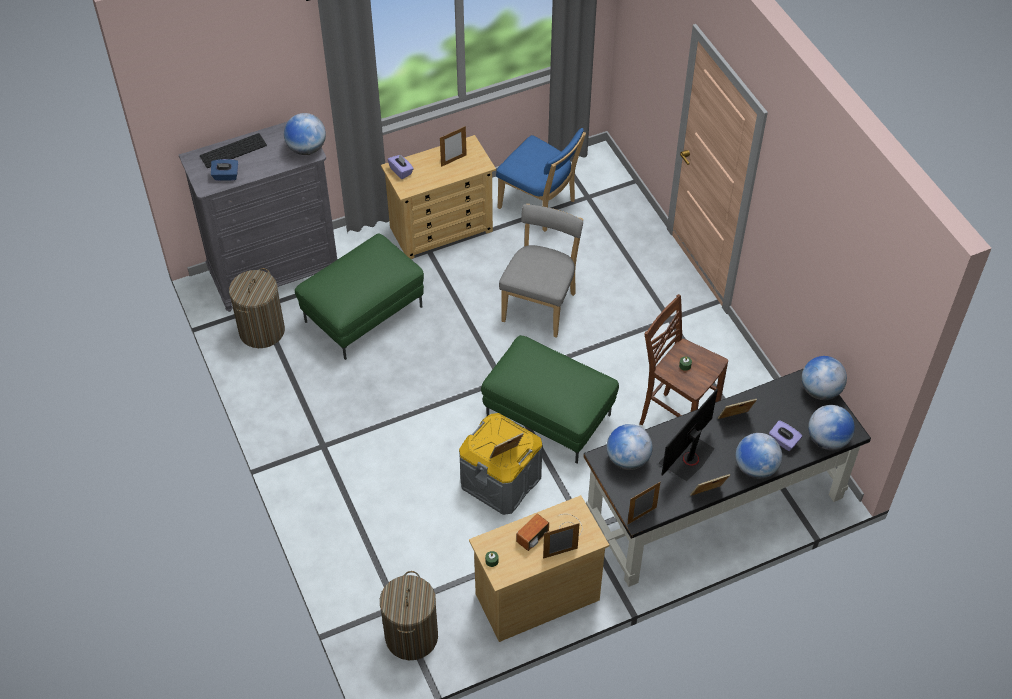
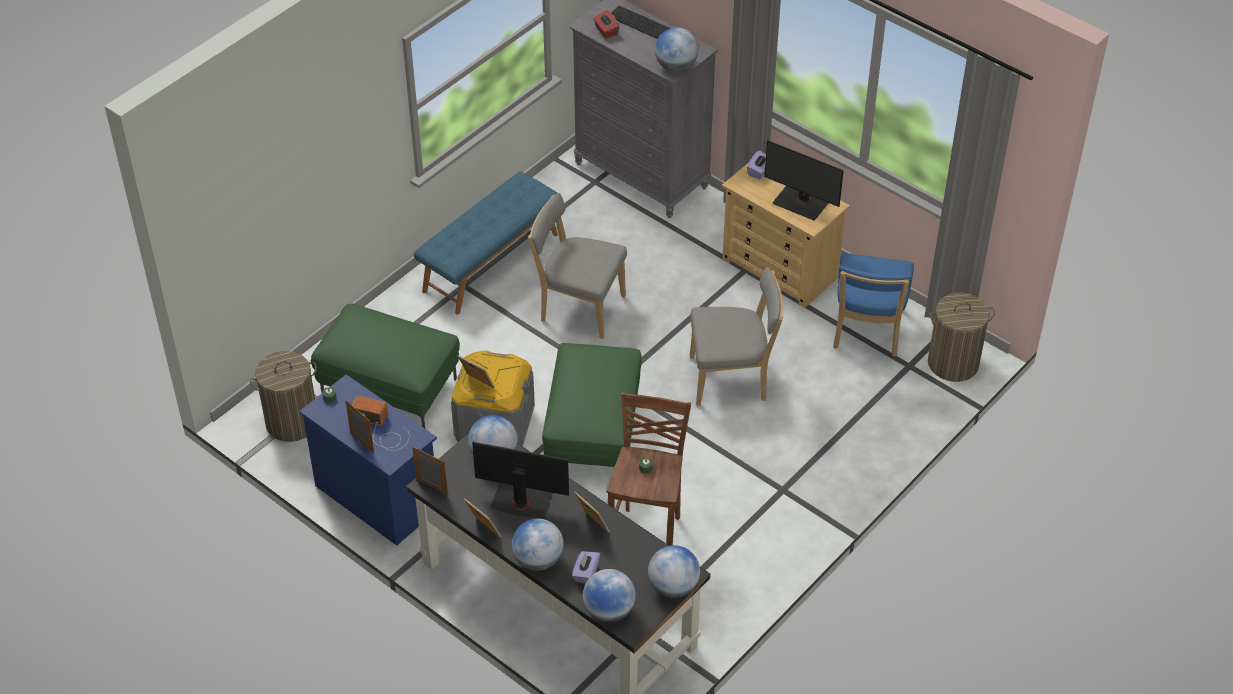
camera: 65 degrees right, 5 degrees down
blue tissue box [211,159,238,181] -> red tissue box [593,10,620,38]
laundry basket [229,268,285,348] -> laundry basket moved to [928,293,995,382]
green ottoman [294,234,424,360] -> green ottoman moved to [311,304,460,428]
picture frame [440,126,467,167] -> monitor [764,140,844,220]
beige dresser [469,495,609,642] -> blue dresser [299,374,437,546]
none -> blue bench [414,171,558,315]
none -> grey chair [528,193,627,339]

